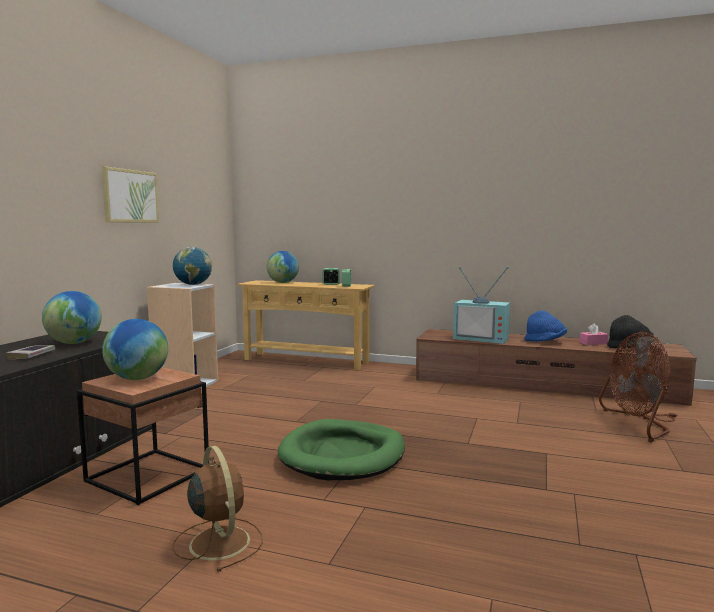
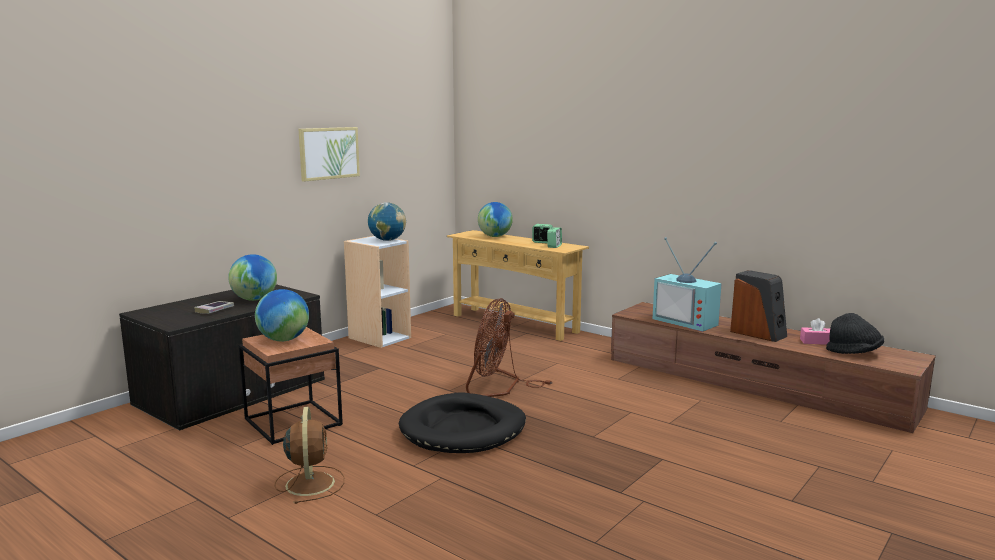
camera: 20 degrees right, 5 degrees up
green dog bed [278,419,405,480] -> black dog bed [399,393,526,453]
blue hat [525,310,567,342] -> speaker [730,270,787,342]
brown fan [599,332,677,442] -> brown fan moved to [466,298,552,397]

